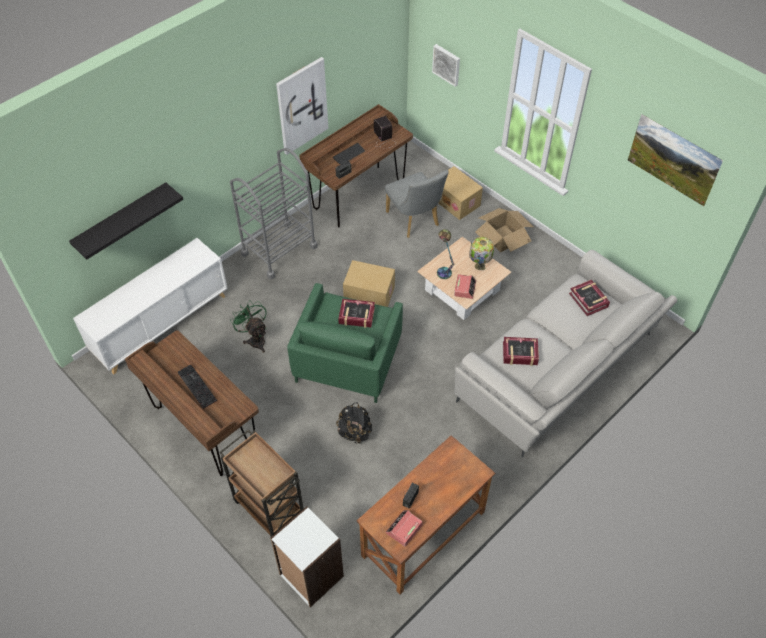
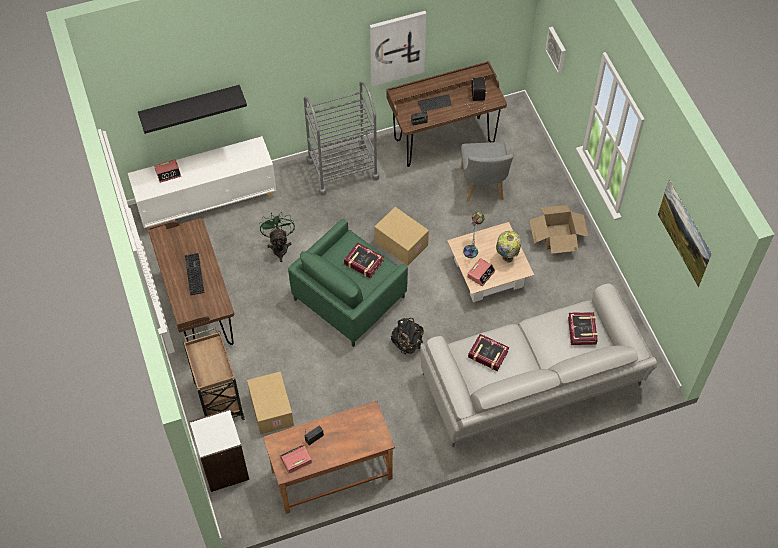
camera: 25 degrees right, 5 degrees up
black backpack [336,402,372,445] -> black backpack moved to [391,318,424,354]
cardboard box [438,166,483,220] -> cardboard box moved to [247,372,294,434]
none -> alarm clock [154,159,181,183]

